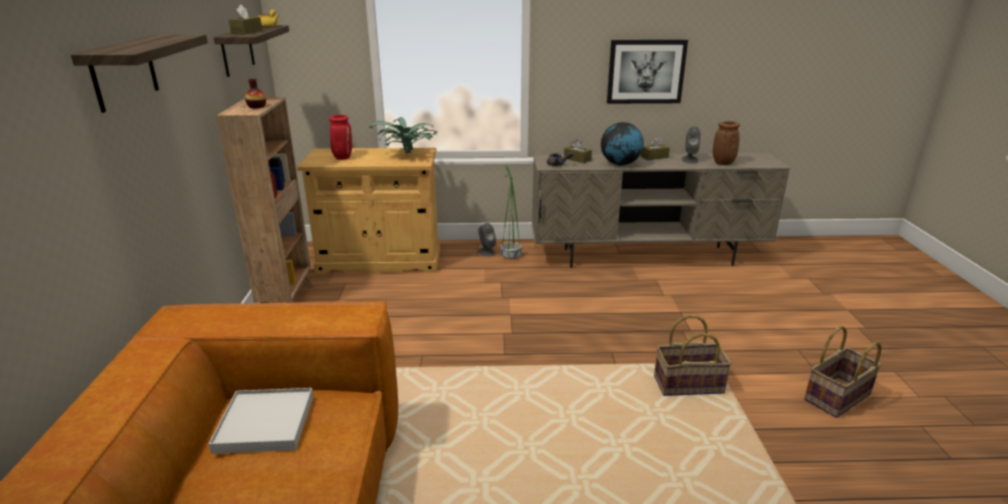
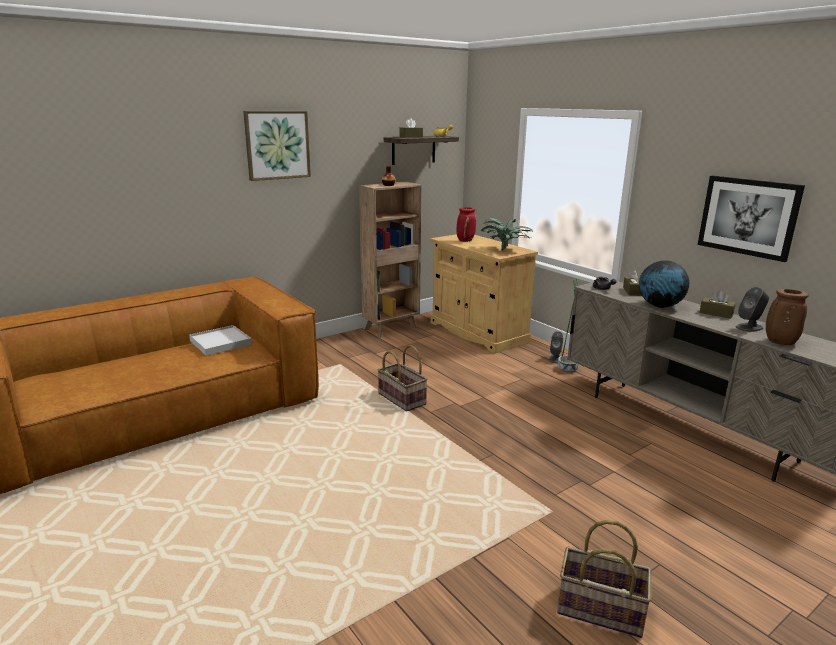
camera: 55 degrees right, 5 degrees down
shelf [71,34,208,113] -> picture [243,111,311,181]
basket [654,315,732,396] -> basket moved to [377,345,428,411]

